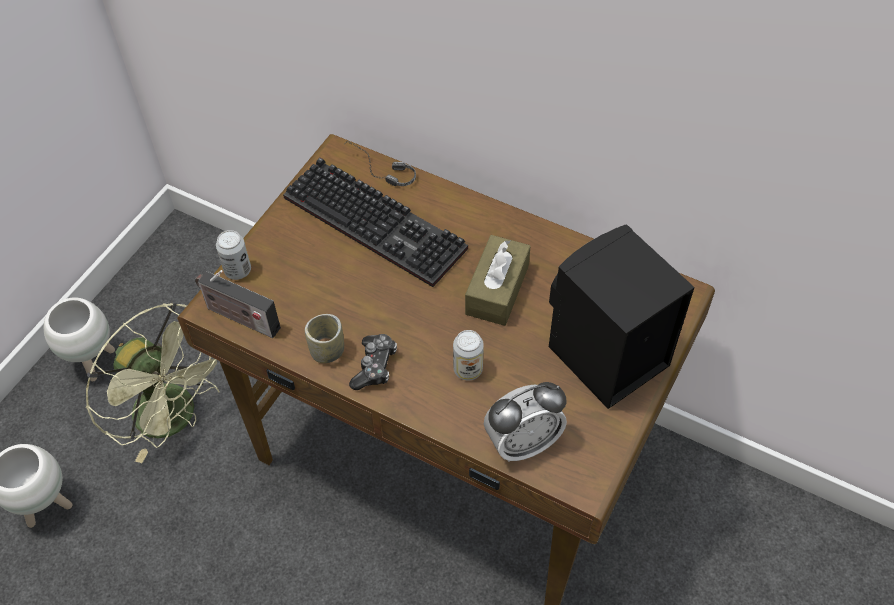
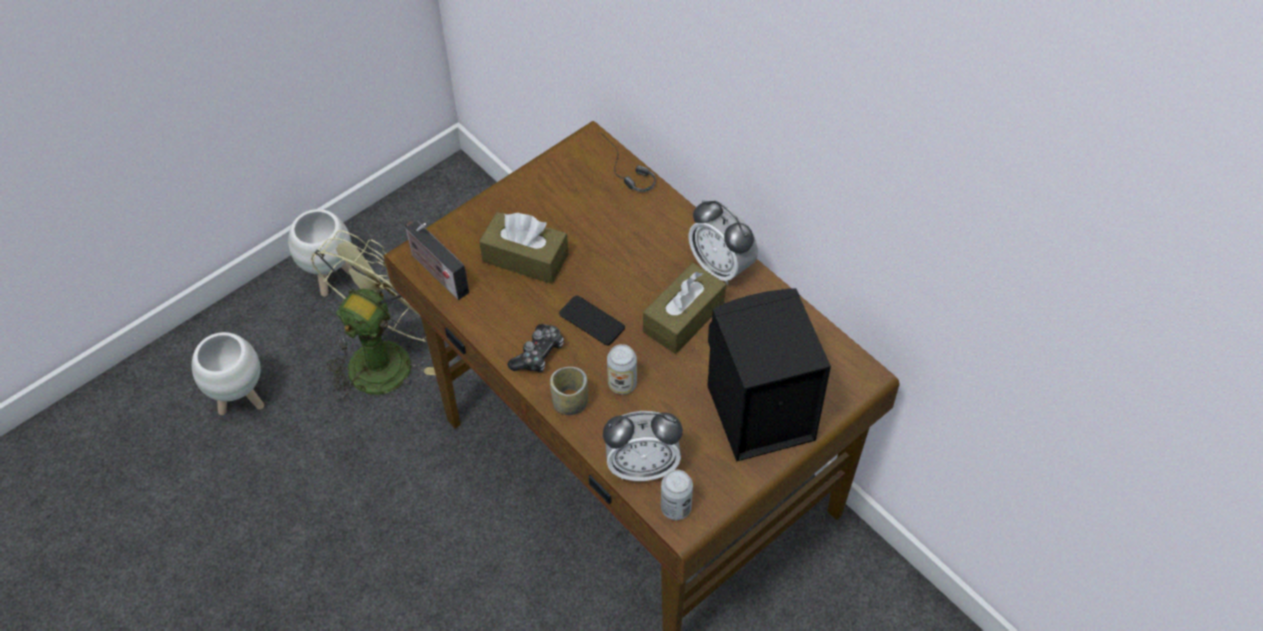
camera: 20 degrees right, 0 degrees up
green fan [86,302,220,463] -> green fan turned 120 degrees counterclockwise [310,230,436,400]
can [216,230,251,280] -> can moved to [661,470,693,520]
keyboard [283,158,468,287] -> none
cup [305,314,344,363] -> cup moved to [550,367,588,415]
none -> brown tissue box [479,212,569,284]
none -> phone [559,295,625,345]
none -> alarm clock [689,200,758,285]

